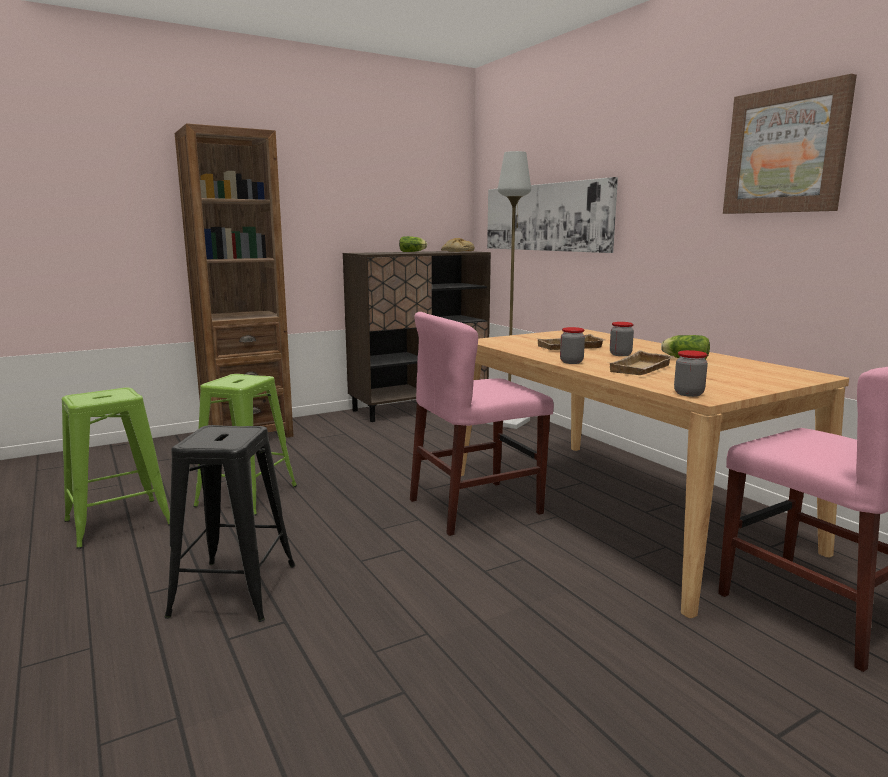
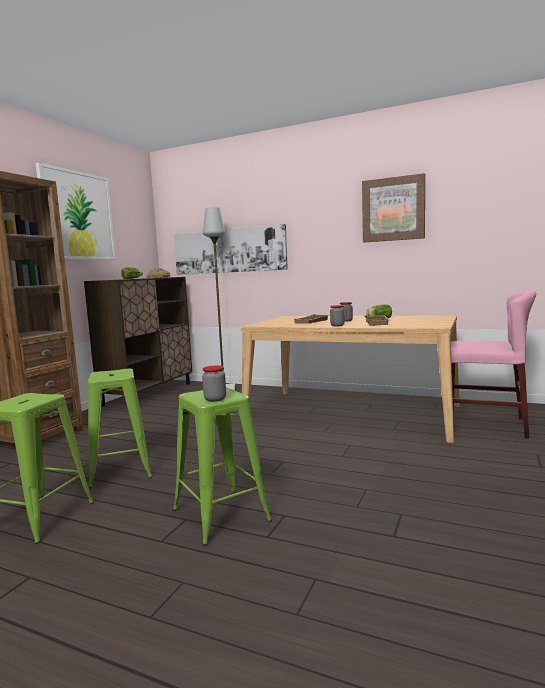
camera: 35 degrees left, 5 degrees down
black stool [165,425,295,622] -> green stool [173,387,272,546]
pink chair [410,312,554,536] -> none
jar [674,350,708,397] -> jar moved to [202,366,226,402]
none -> picture [35,163,116,260]

